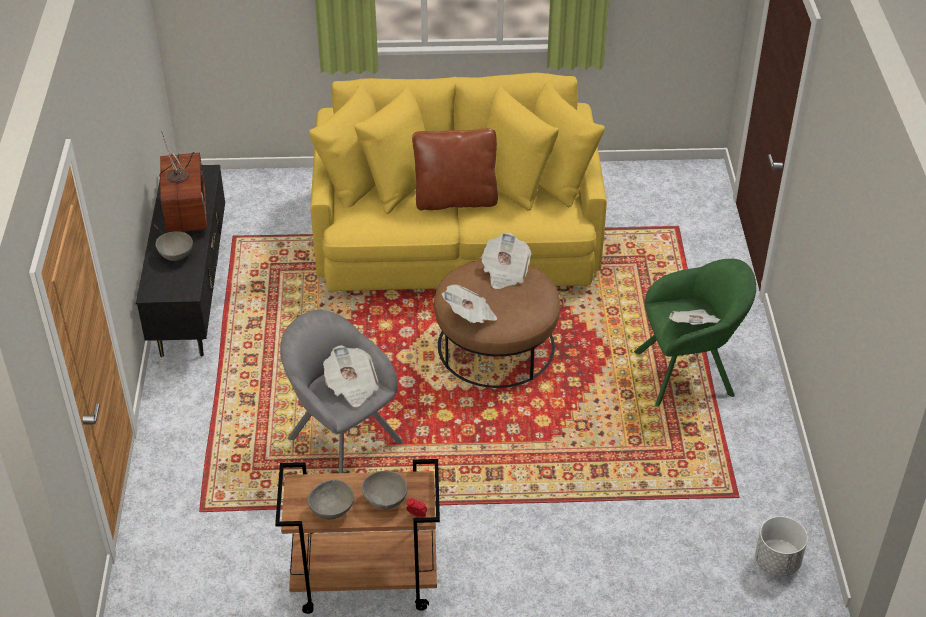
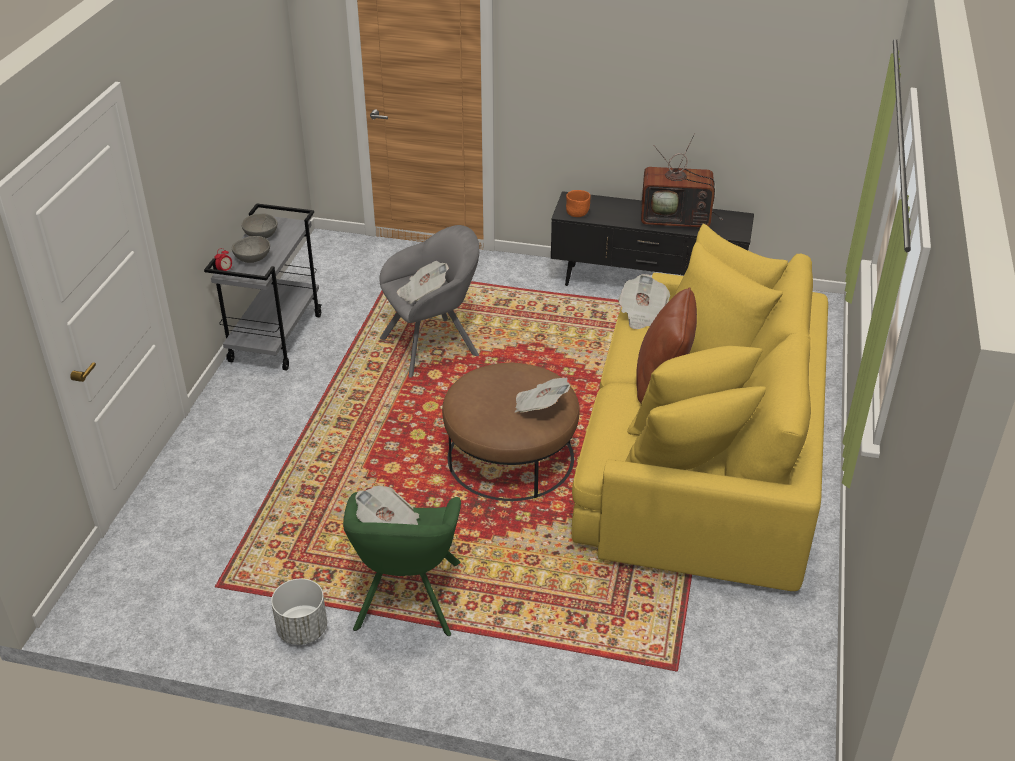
camera: 105 degrees right, 5 degrees down
grey bowl [156,231,193,261] -> none
brown cart [275,459,440,614] -> grey cart [204,203,322,371]
newspaper [442,285,498,324] -> newspaper moved to [618,274,670,329]
white planter [755,516,808,576] -> white planter moved to [271,579,327,645]
none -> orange bowl [566,190,591,217]

